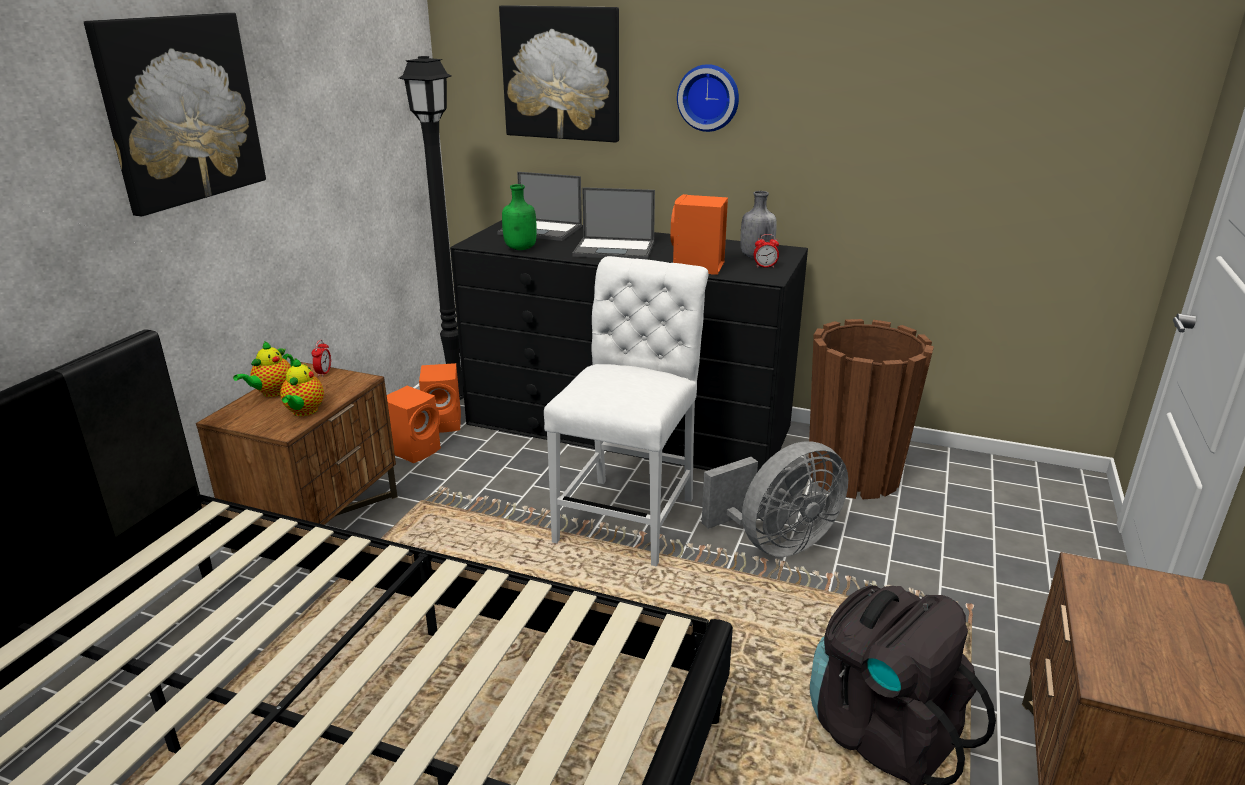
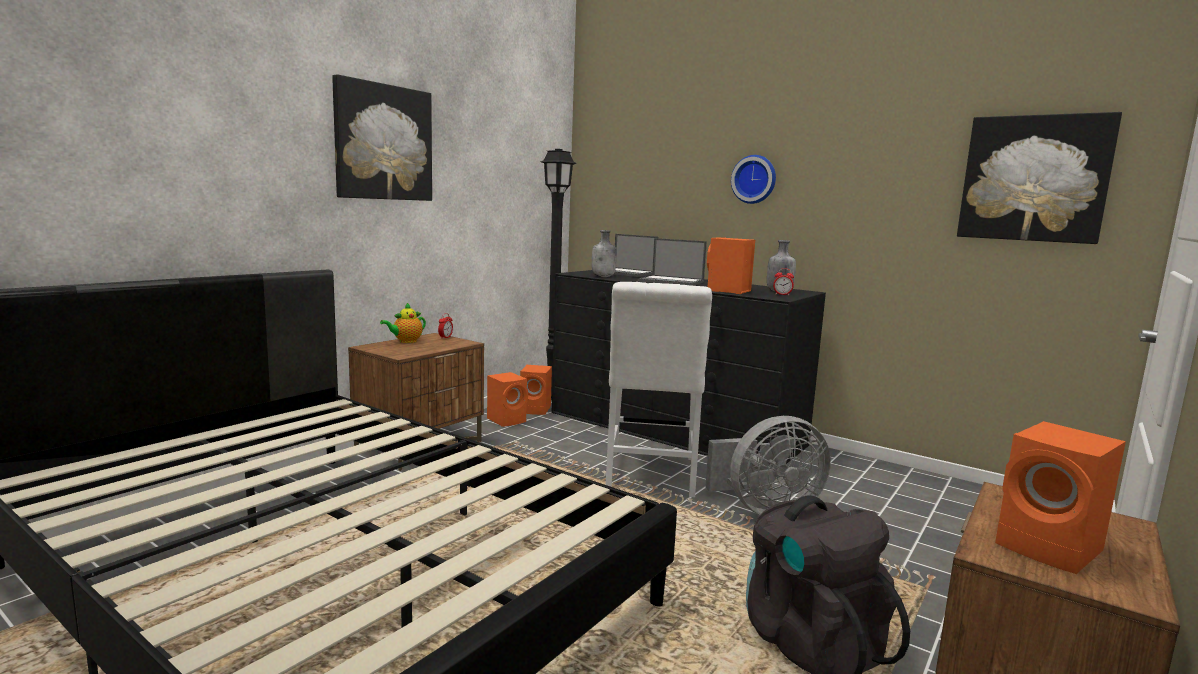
camera: 15 degrees right, 15 degrees down
teapot [280,358,324,416] -> none
picture [499,5,619,143] -> picture moved to [957,112,1122,244]
green bottle [502,184,537,250] -> grey bottle [592,230,617,277]
white chair [544,256,708,566] -> white chair turned 150 degrees clockwise [606,282,712,497]
brown planter [808,319,934,499] -> none
none -> orange speaker [995,421,1126,574]

